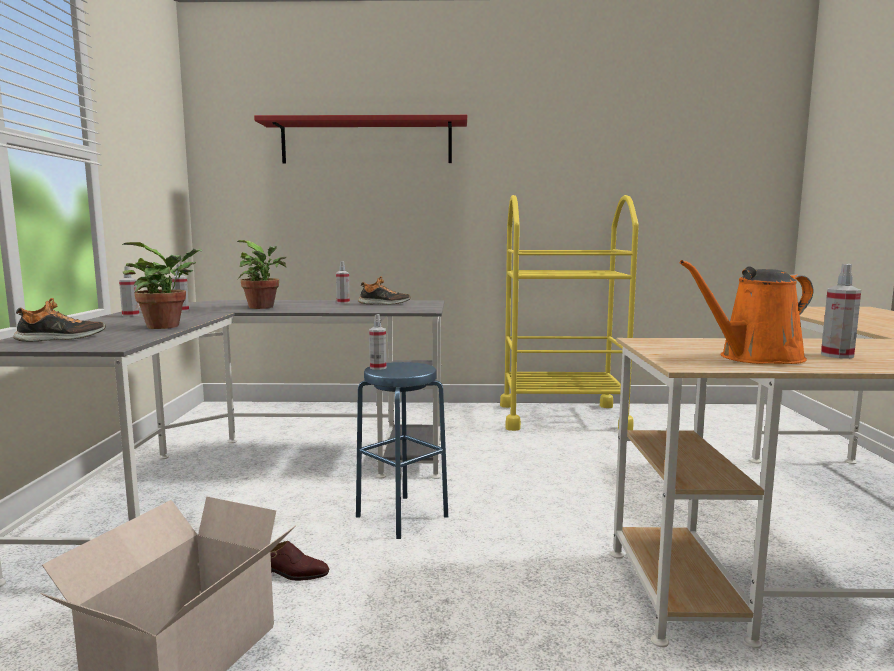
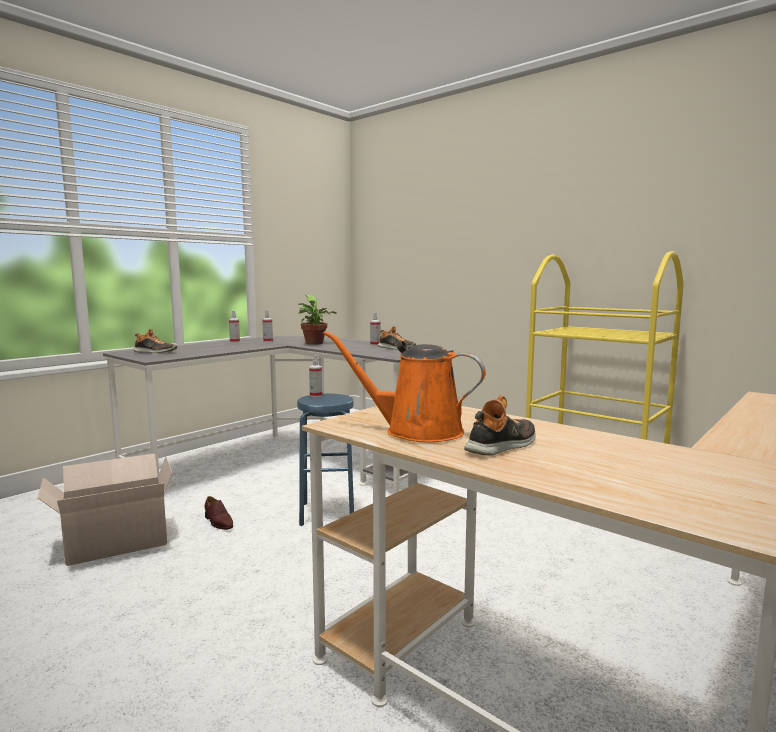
camera: 40 degrees right, 0 degrees up
potted plant [122,242,202,329] -> none
red shelf [254,115,467,164] -> none
spray bottle [821,264,861,359] -> shoe [464,395,536,455]

